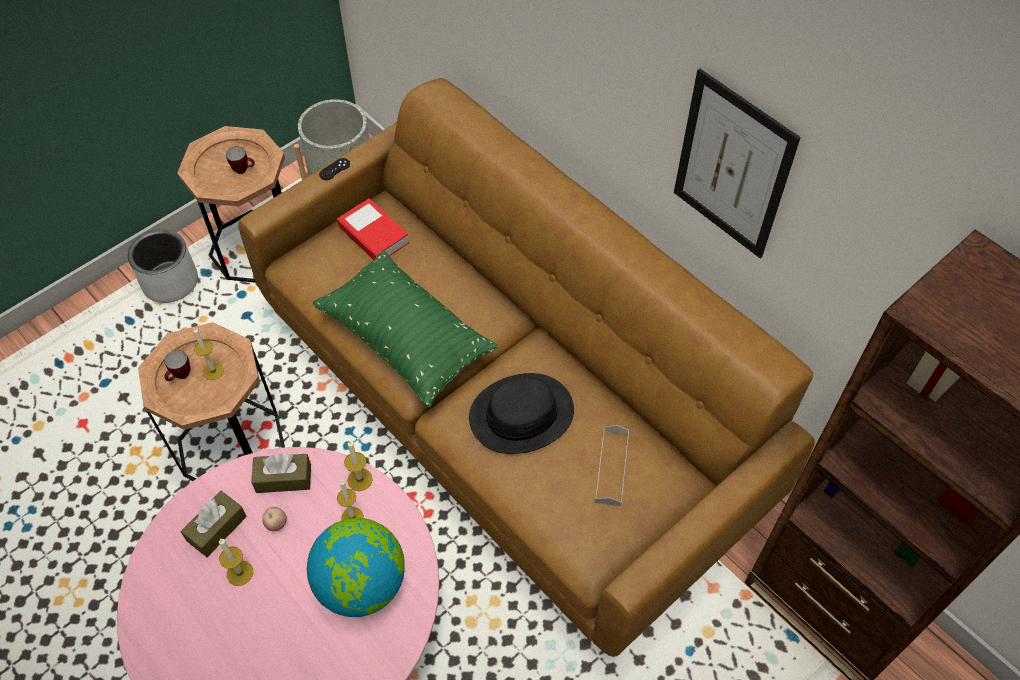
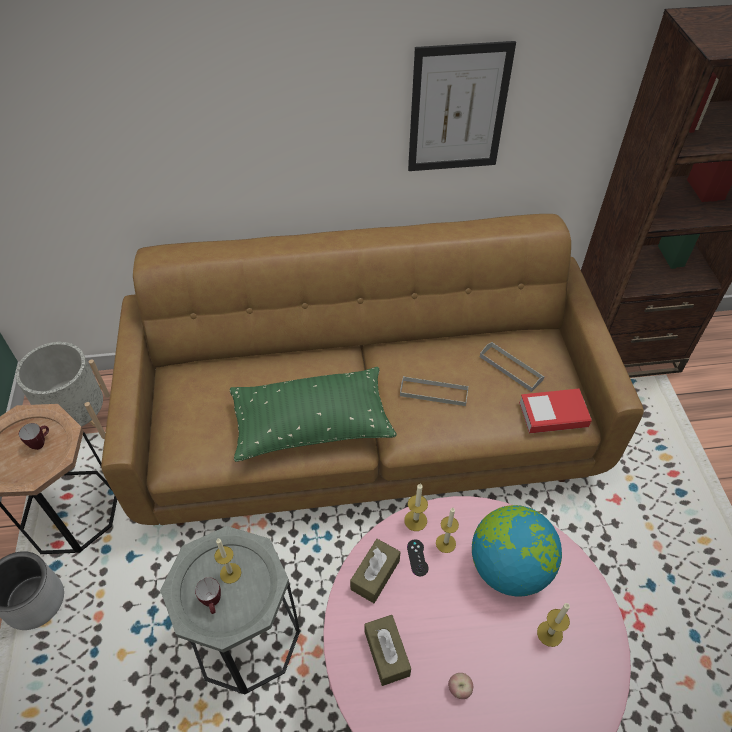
camera: 55 degrees left, 5 degrees down
brown side table [138,322,285,481] -> grey side table [160,526,300,694]
candle [219,539,253,586] -> candle moved to [537,603,570,647]
apple [262,507,287,531] -> apple moved to [448,673,473,699]
black game controller [319,158,350,180] -> black game controller moved to [407,539,429,576]
book [337,198,409,260] -> book moved to [519,389,592,434]
black hat [469,373,574,454] -> grey tray [400,376,468,406]

